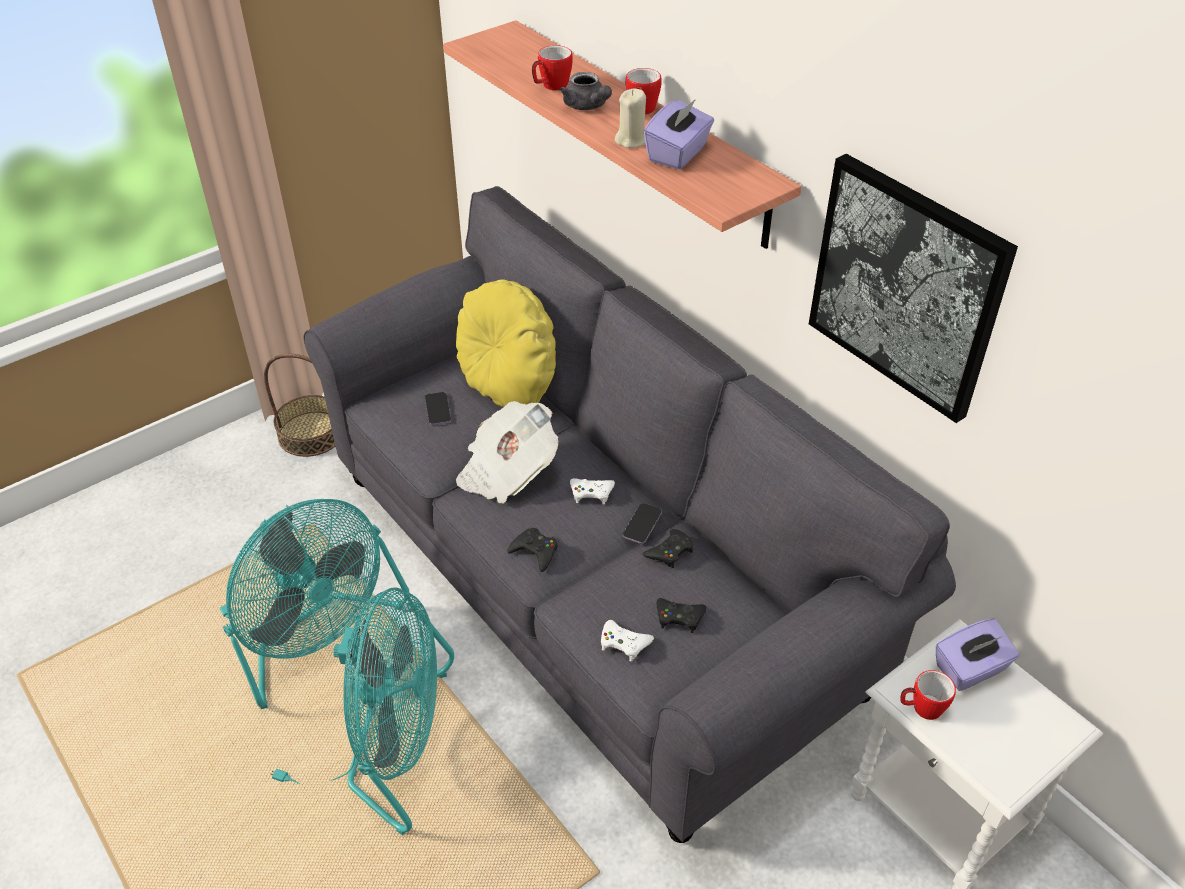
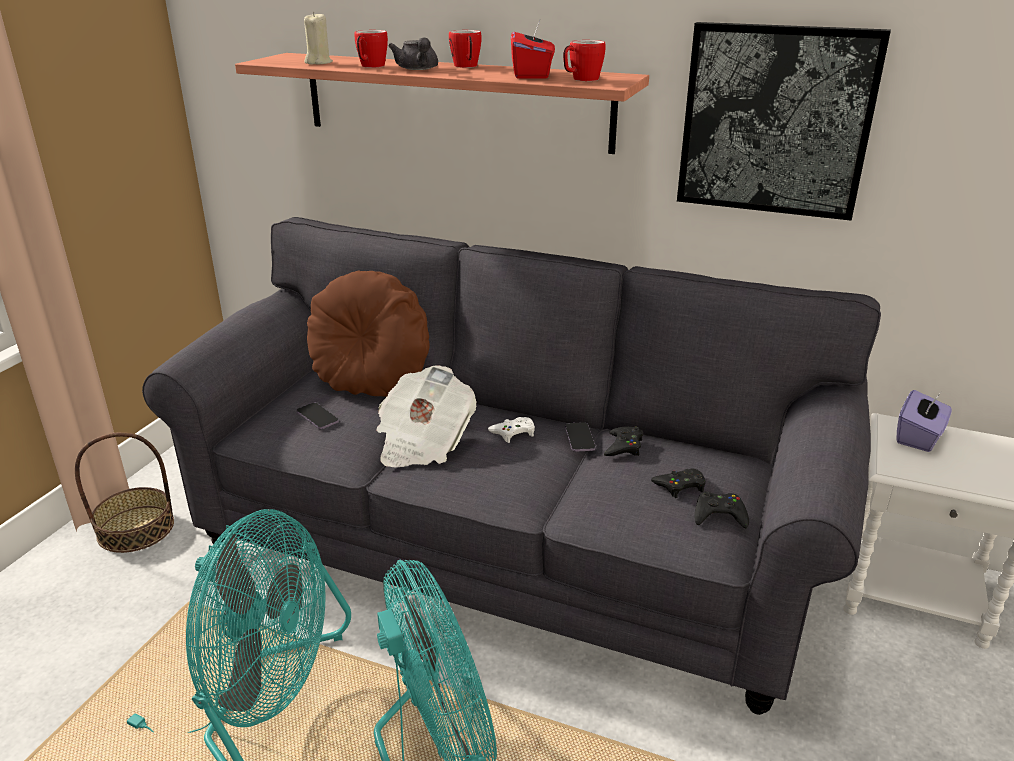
camera: 30 degrees left, 15 degrees down
yellow pillow [456,280,556,407] -> brown pillow [307,271,430,397]
black game controller [508,528,557,572] -> black game controller moved to [694,491,749,528]
grey teapot [560,72,612,110] -> grey teapot turned 45 degrees clockwise [388,37,438,70]
white game controller [601,620,654,661] -> none
beige candle [615,88,646,148] -> beige candle moved to [304,12,333,64]
purple tissue box [644,99,714,170] -> red tissue box [511,20,555,78]
mug [900,670,956,720] -> mug moved to [563,40,606,81]

